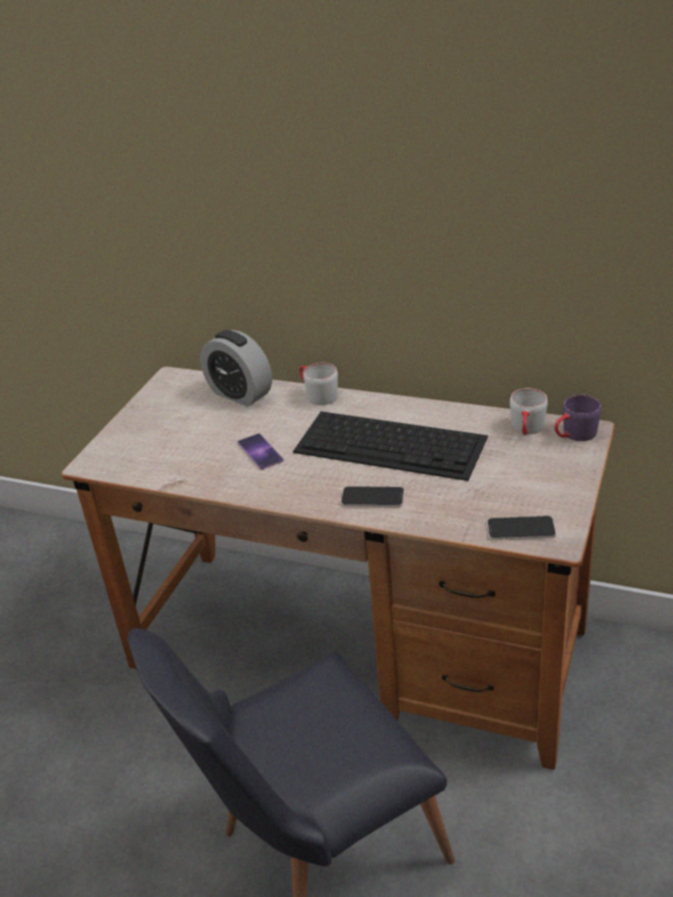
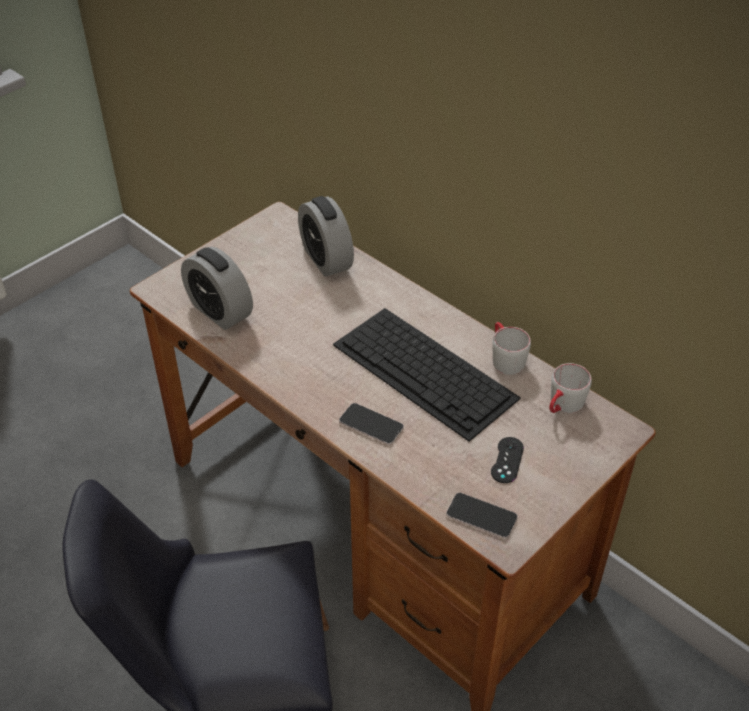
camera: 20 degrees right, 10 degrees up
phone [238,433,284,470] -> none
grey mug [299,363,338,405] -> grey mug moved to [492,322,531,375]
purple mug [554,394,602,441] -> none
none -> alarm clock [181,247,253,330]
none -> black game controller [491,437,524,483]

